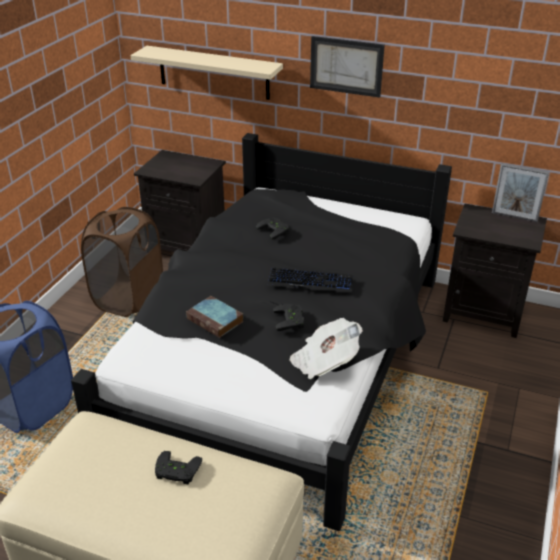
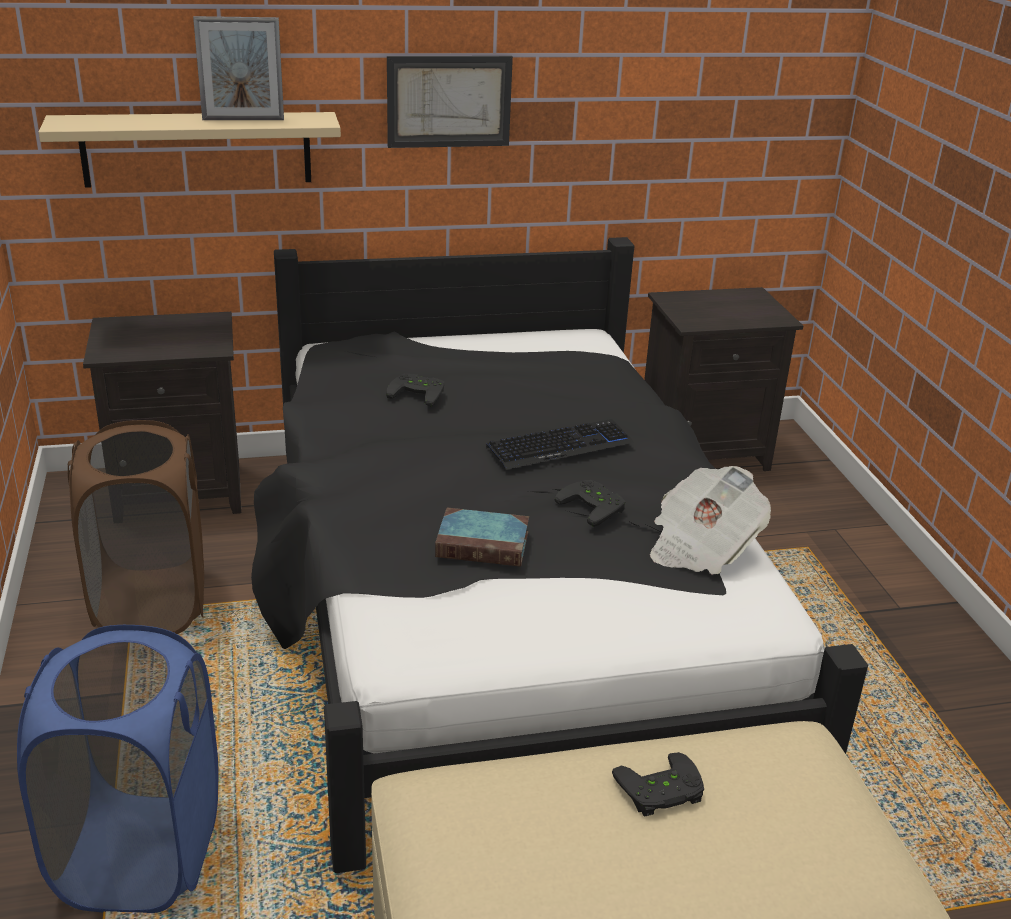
camera: 35 degrees left, 5 degrees down
picture frame [492,163,549,222] -> picture frame moved to [193,16,284,120]

